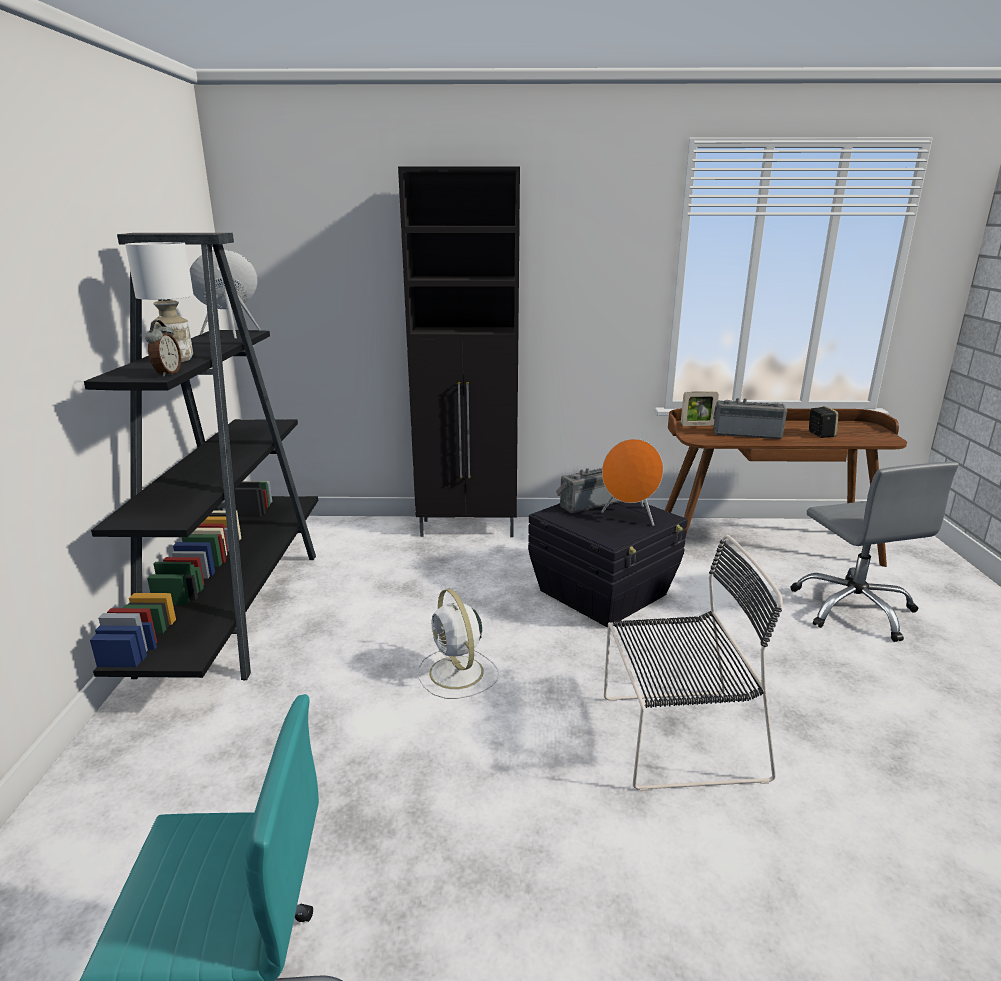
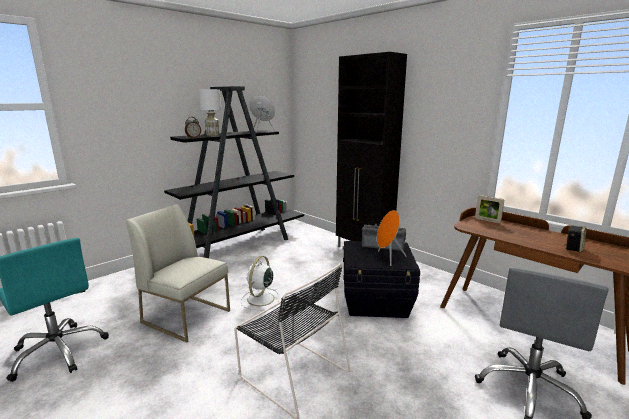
camera: 45 degrees right, 5 degrees down
radio [713,398,788,439] -> none
none -> white chair [126,204,230,343]

